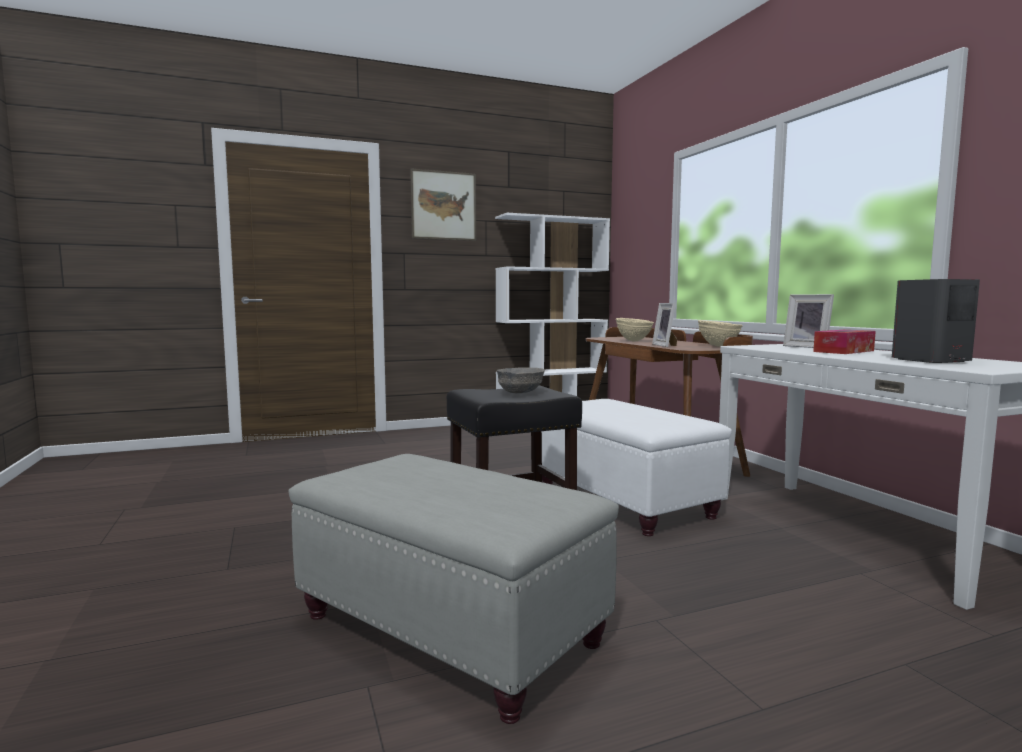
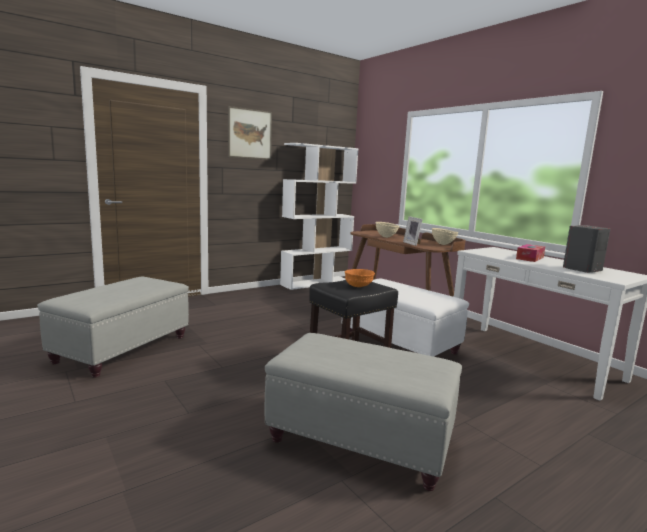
camera: 15 degrees left, 5 degrees up
grey bowl [497,367,545,393] -> orange bowl [345,269,375,287]
picture frame [783,294,834,348] -> none
none -> grey ottoman [37,277,189,378]

